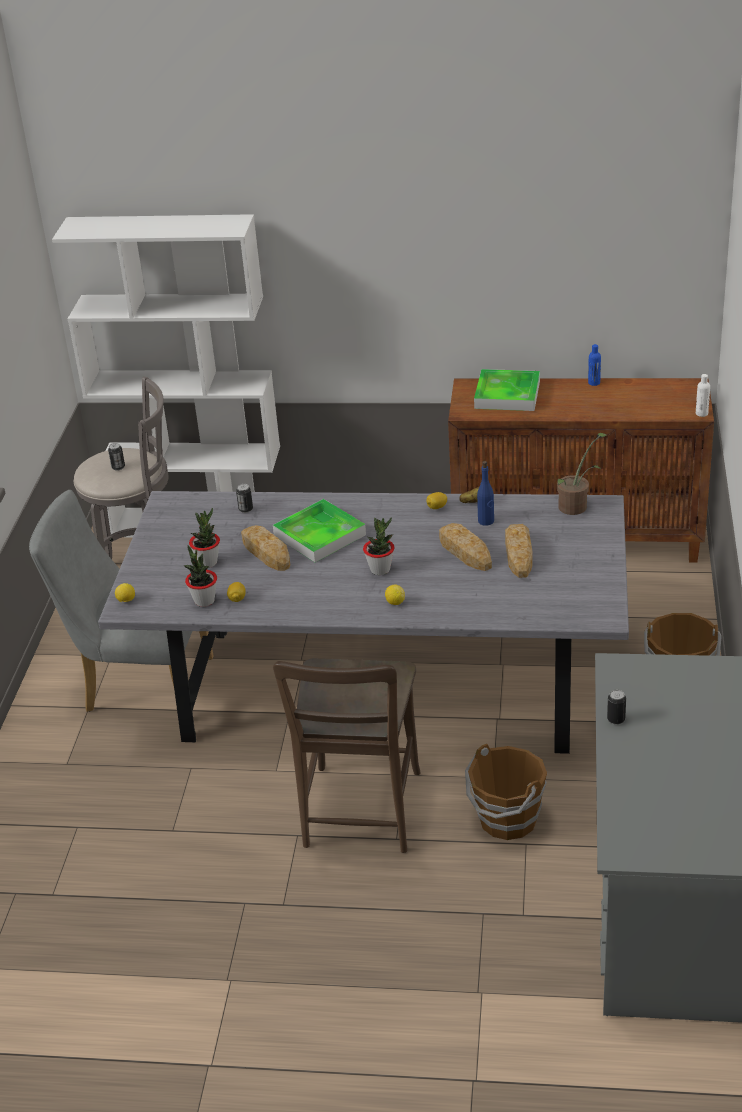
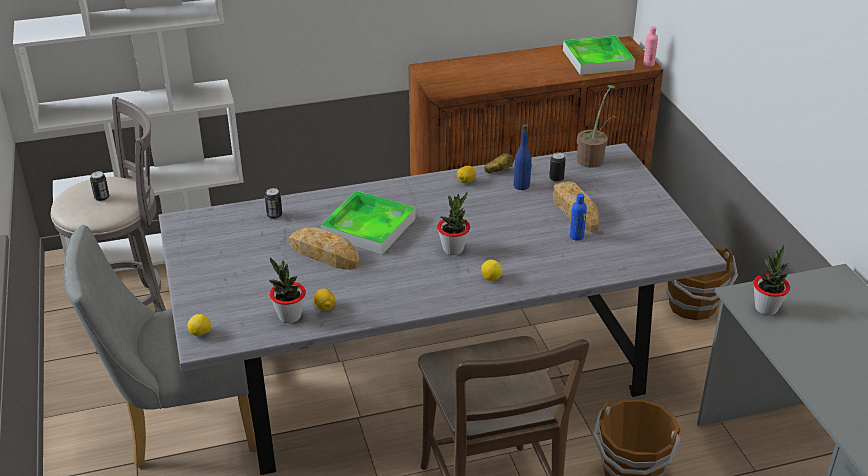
camera: 25 degrees left, 0 degrees up
potted plant [189,508,220,568] -> potted plant moved to [753,245,790,315]
bread [439,523,492,571] -> none
tray [474,369,540,411] -> tray moved to [563,36,635,75]
blue bottle [588,344,601,386] -> blue bottle moved to [570,193,587,241]
can [607,690,626,724] -> can moved to [549,152,566,182]
white bottle [696,374,710,417] -> pink bottle [643,26,658,67]

